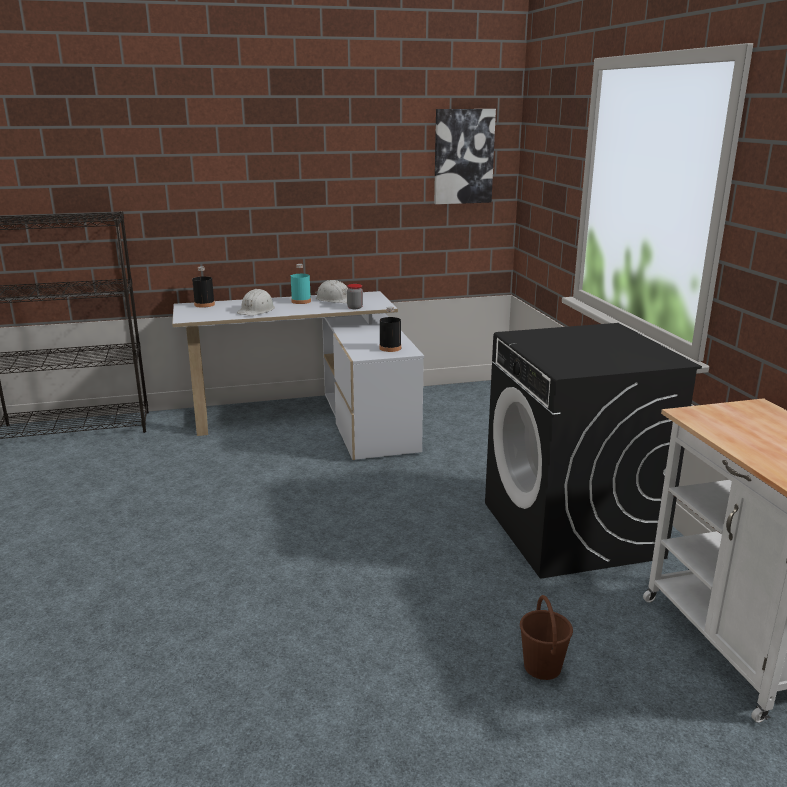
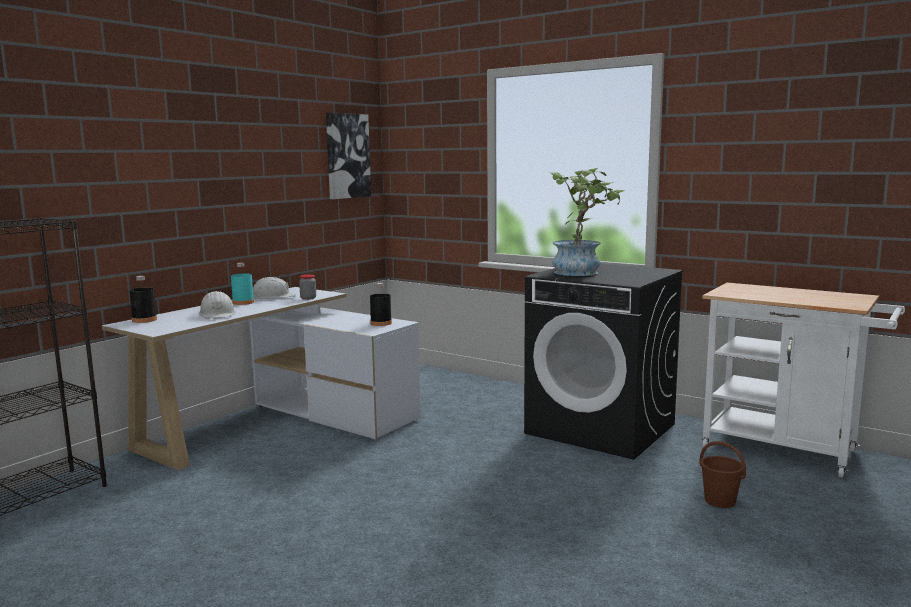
camera: 40 degrees left, 10 degrees down
none -> potted plant [549,168,625,276]

